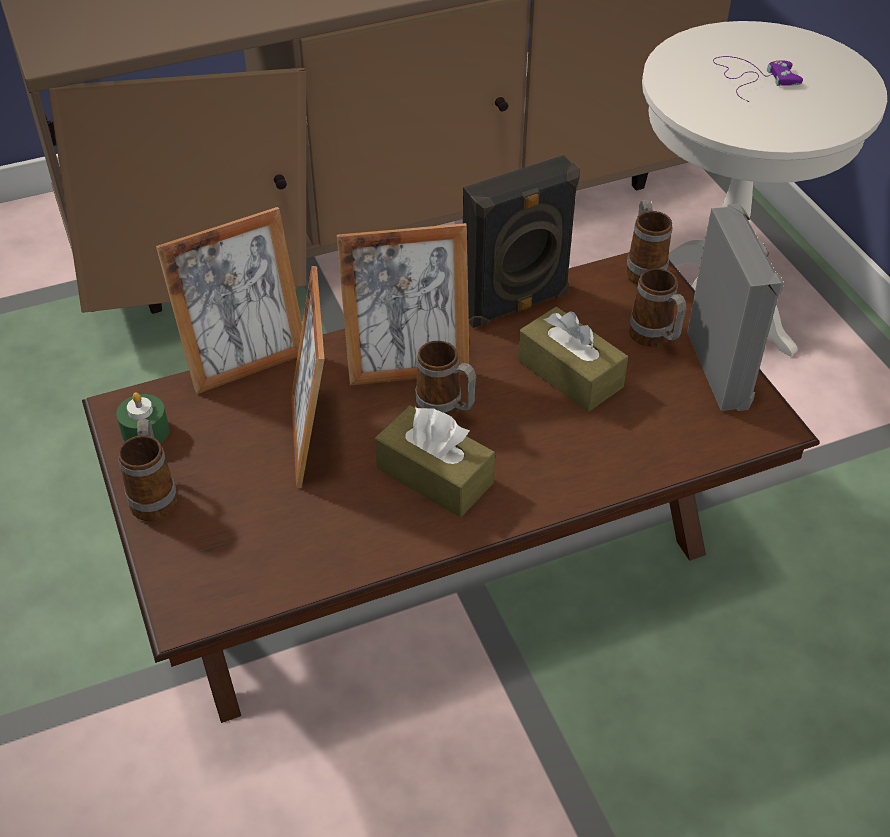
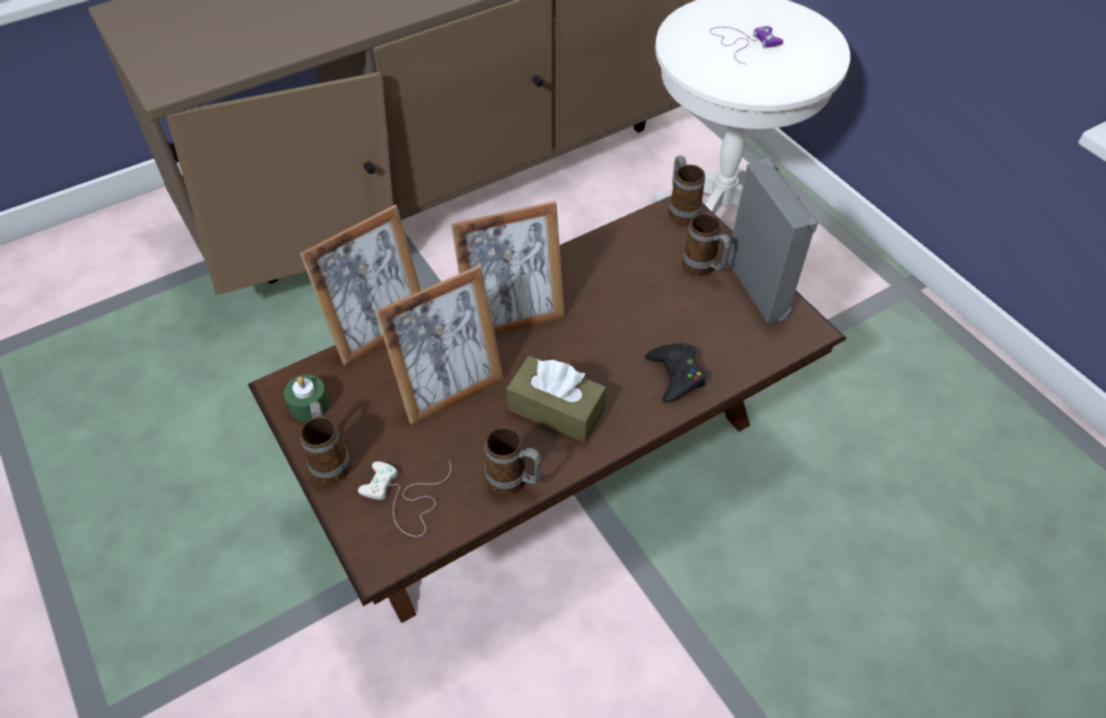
camera: 10 degrees left, 5 degrees up
picture frame [291,266,325,488] -> picture frame turned 105 degrees counterclockwise [376,265,503,425]
mug [415,341,476,418] -> mug moved to [485,427,542,495]
black speaker [463,155,580,328] -> none
brown tissue box [518,307,628,412] -> none
none -> white game controller [358,461,451,537]
none -> black game controller [645,343,706,403]

